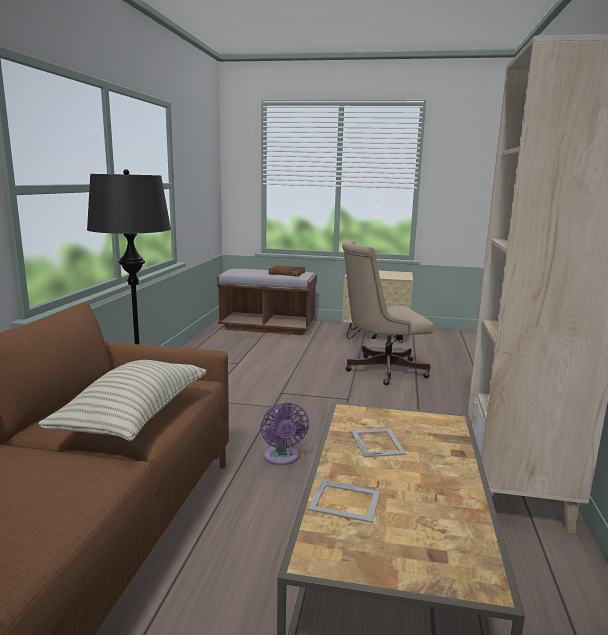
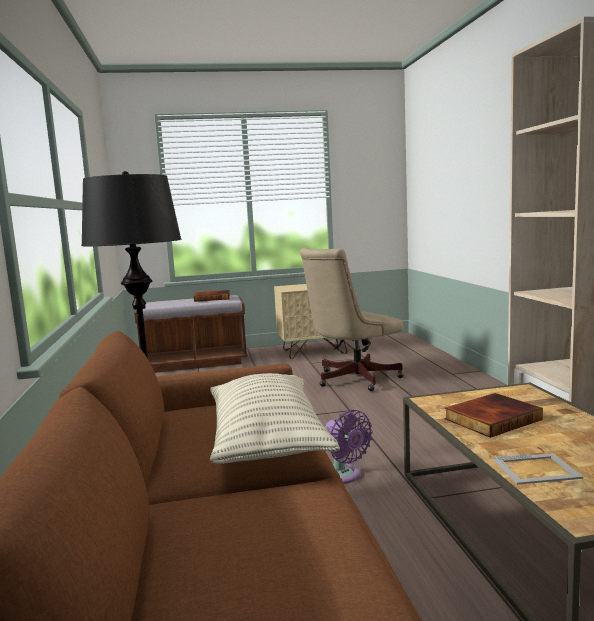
camera: 20 degrees left, 5 degrees down
picture frame [351,429,406,457] -> book [444,393,543,438]

